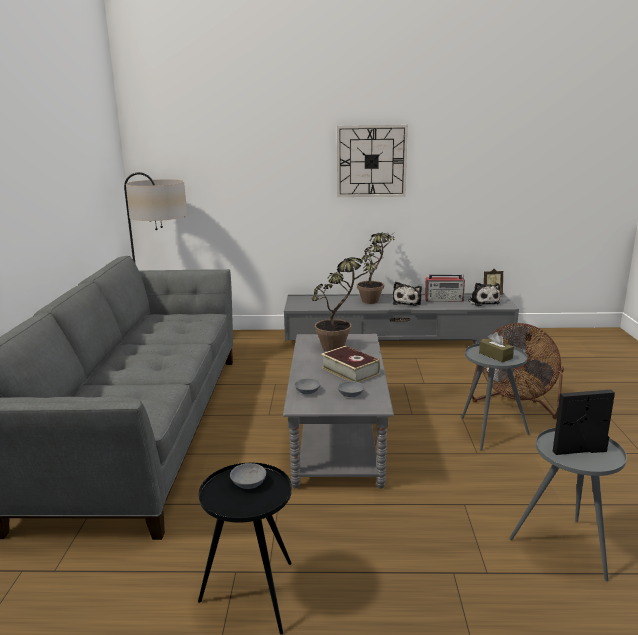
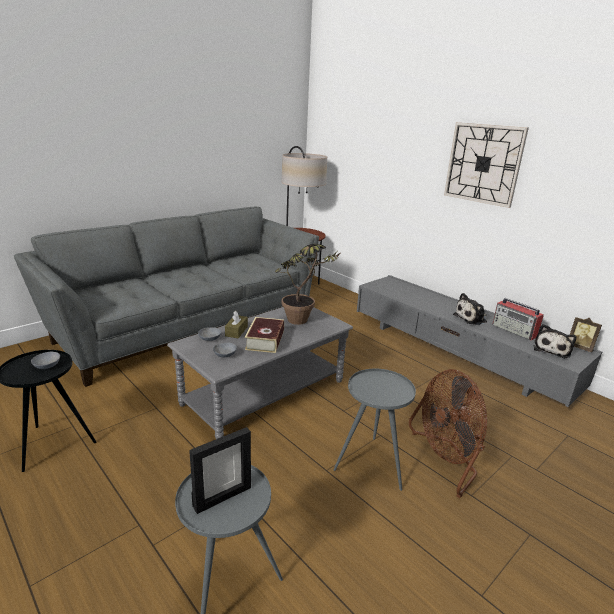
camera: 45 degrees right, 5 degrees up
potted plant [357,231,396,304] -> none
brown tissue box [479,332,514,362] -> brown tissue box moved to [225,311,248,338]
picture frame [553,390,615,455] -> picture frame turned 105 degrees clockwise [189,427,251,514]

